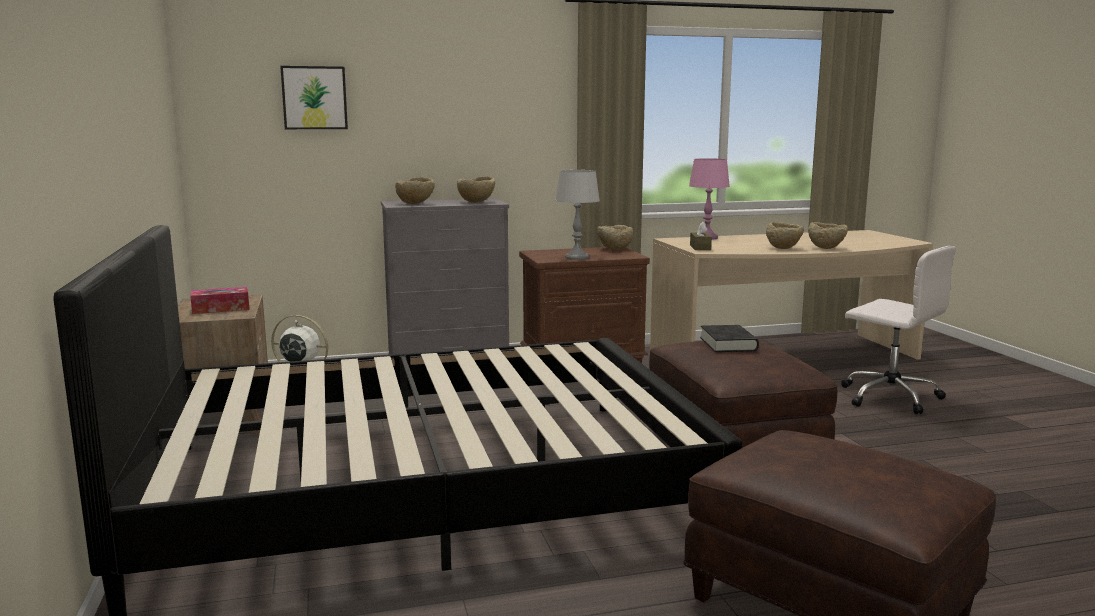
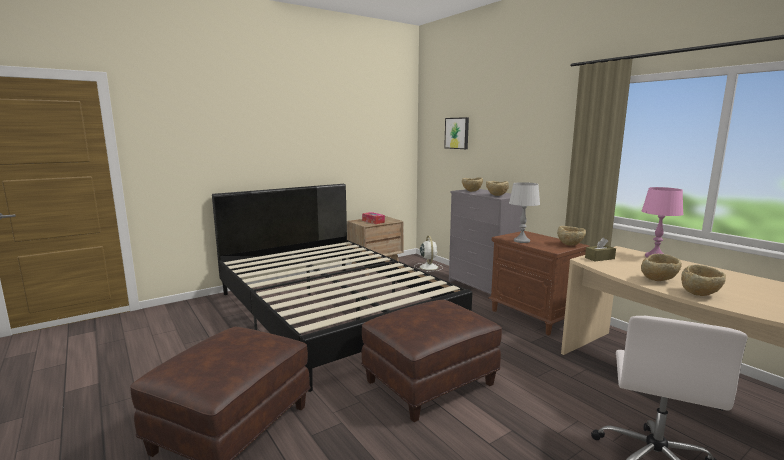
camera: 70 degrees right, 0 degrees up
black book [700,325,759,352] -> none

